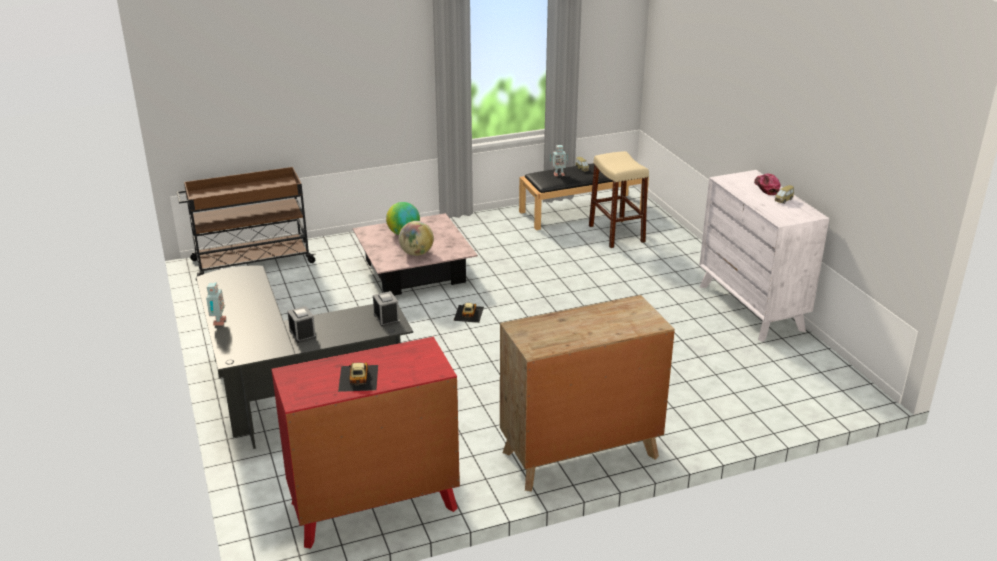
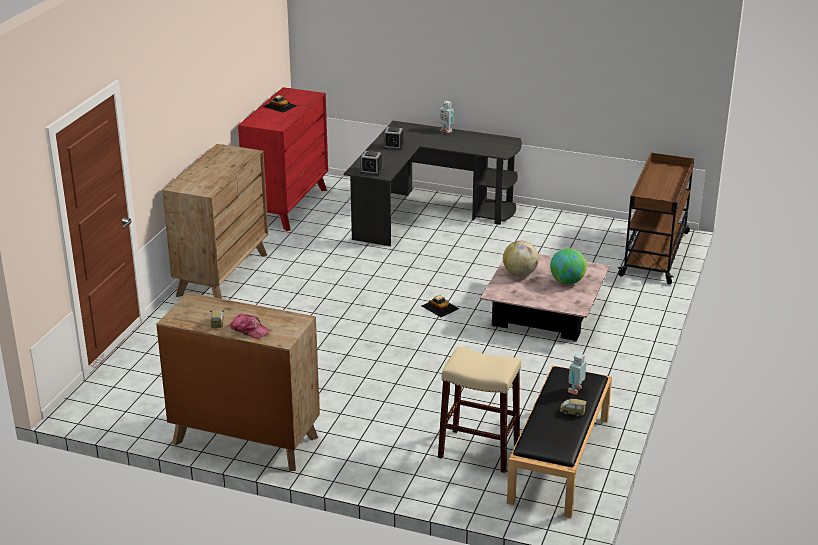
camera: 130 degrees right, 0 degrees up
white dresser [699,170,829,342] -> brown dresser [156,292,320,472]

